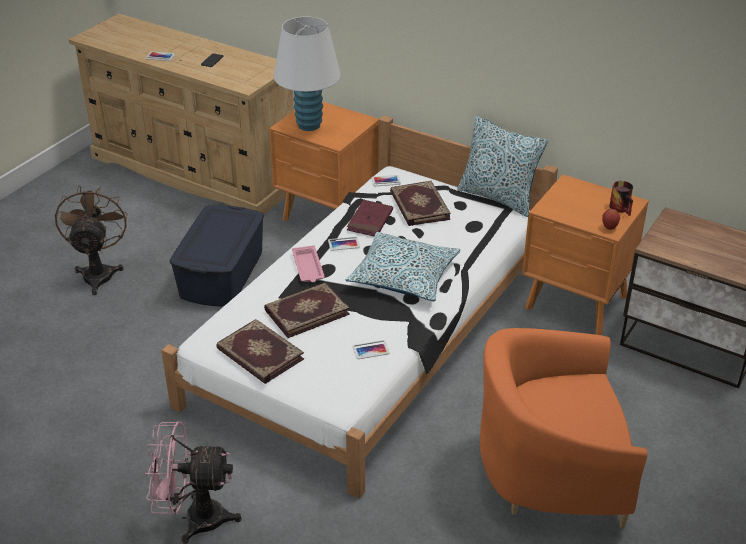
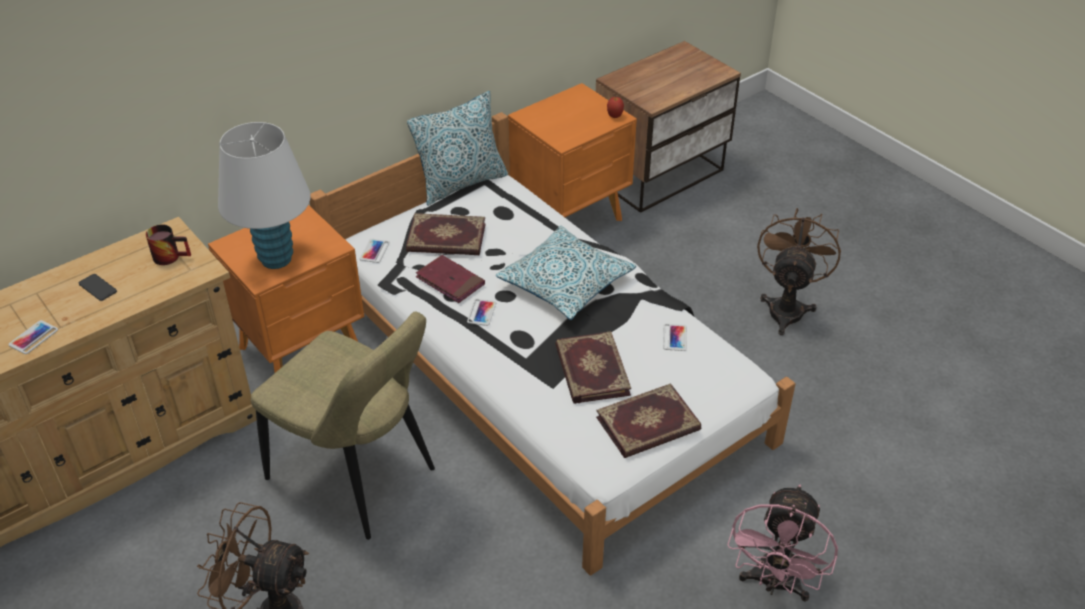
camera: 70 degrees left, 5 degrees up
blue storage box [170,205,264,307] -> beige chair [251,311,435,540]
pink tray [292,245,325,282] -> none
orange armchair [480,328,648,528] -> brown fan [757,208,841,335]
mug [610,181,633,216] -> mug moved to [146,225,191,265]

